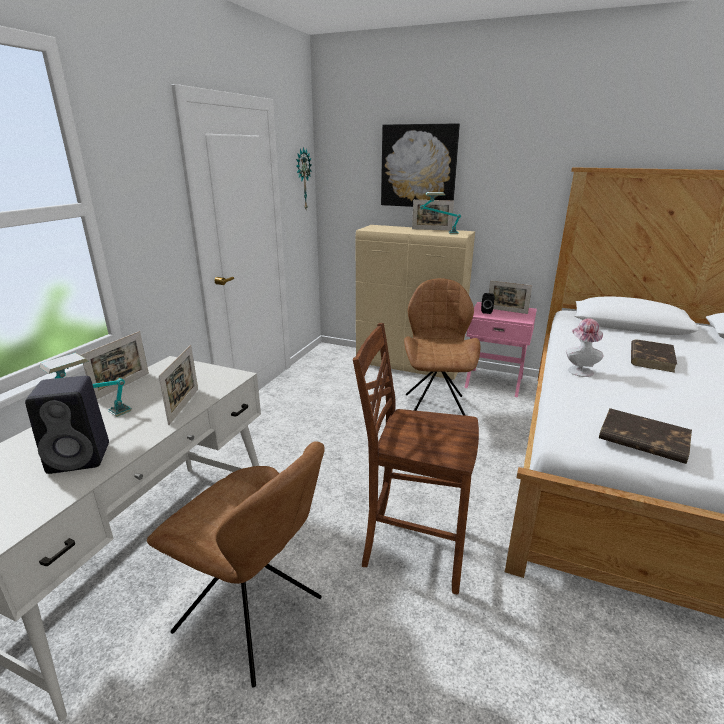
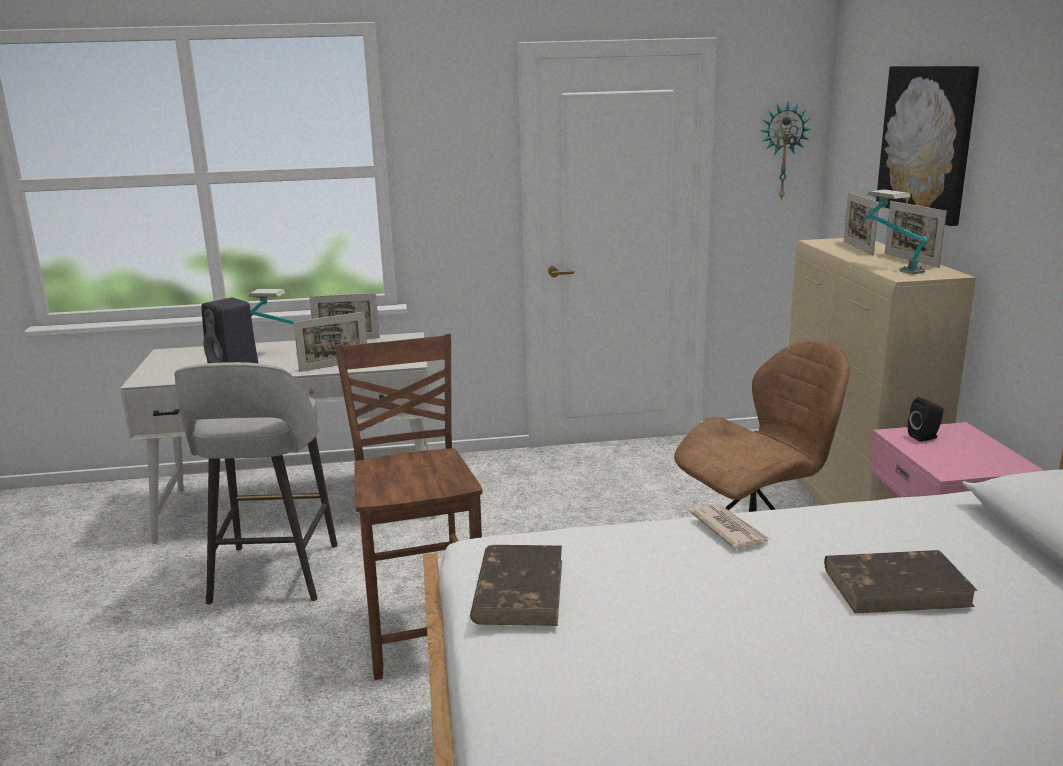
camera: 60 degrees right, 5 degrees down
brown chair [147,441,325,687] -> grey stool [174,362,337,605]
picture frame [489,280,532,314] -> picture frame moved to [844,192,879,255]
hat [566,318,603,377] -> newspaper [690,504,770,549]

